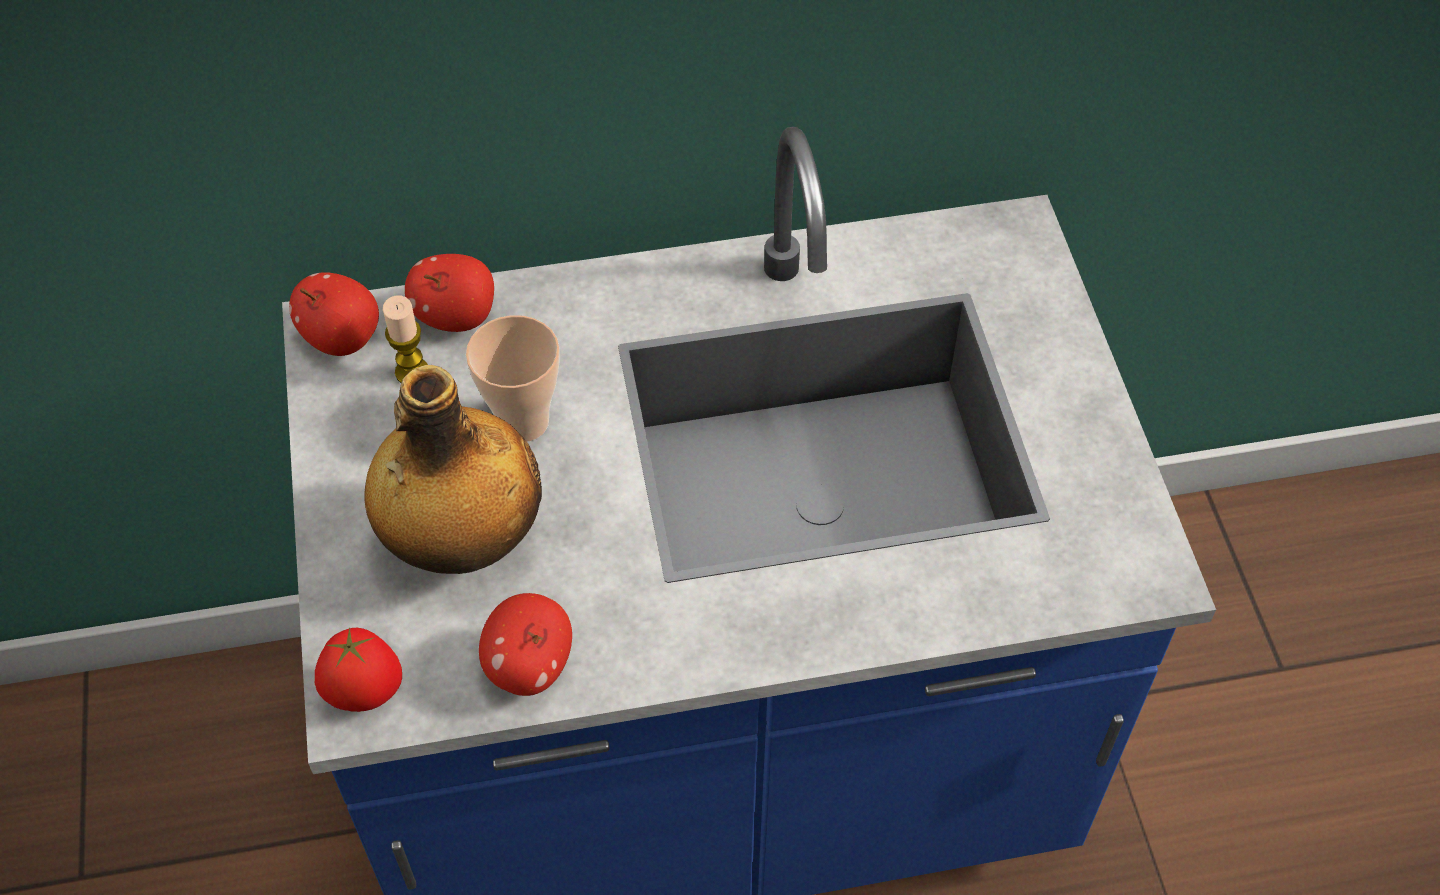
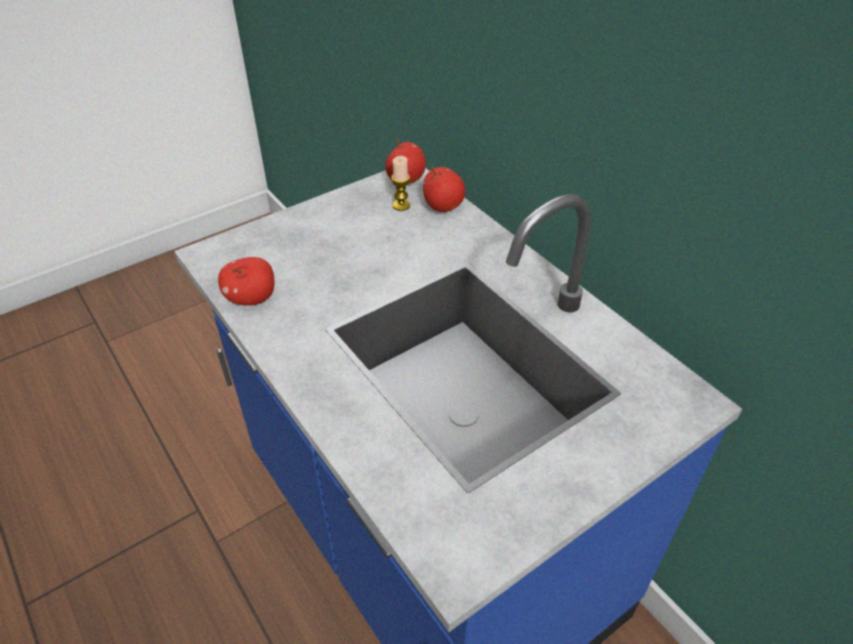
camera: 65 degrees right, 10 degrees down
tomato [315,628,402,712] -> none
bottle [364,365,542,574] -> none
cup [466,315,560,442] -> none

